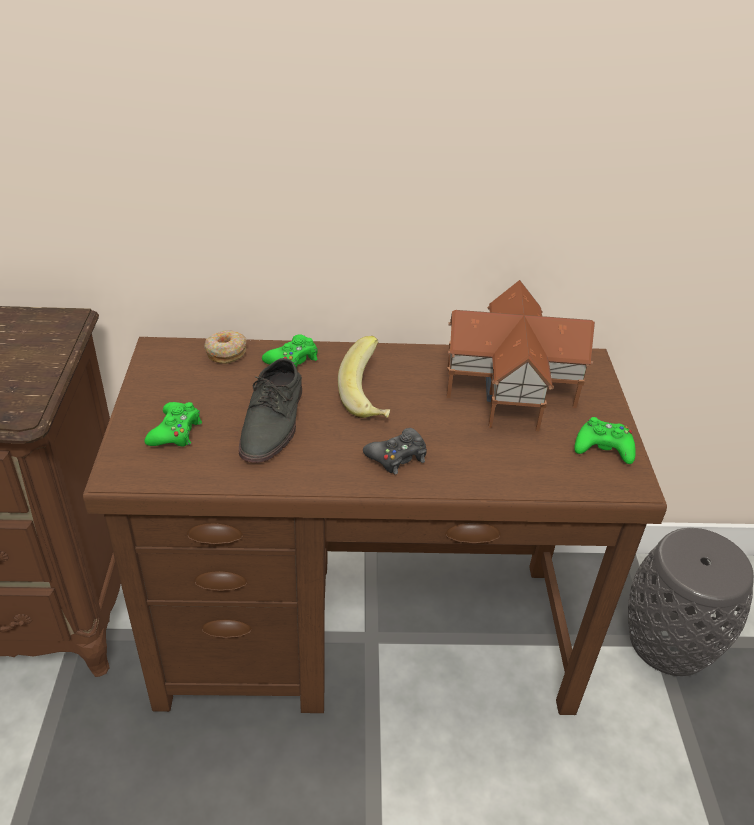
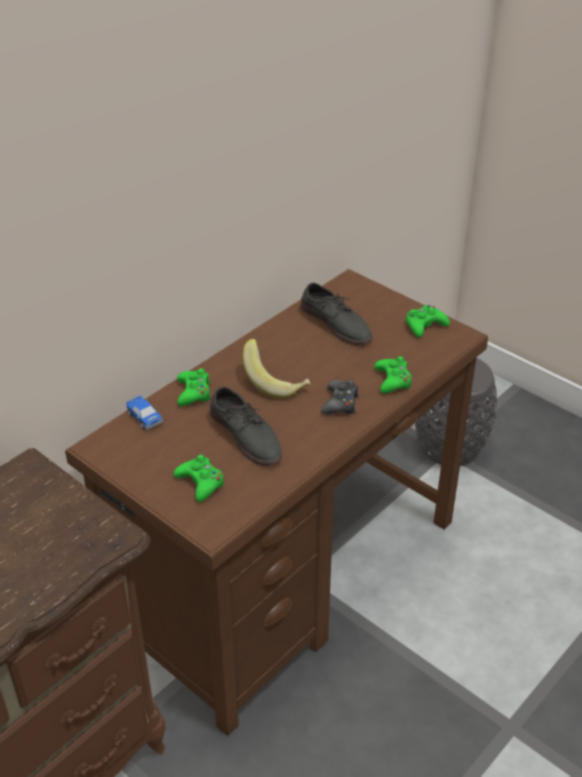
camera: 45 degrees left, 0 degrees up
donut [204,331,246,364] -> toy car [126,396,164,430]
toy house [447,280,595,431] -> grey shoe [300,283,372,346]
none -> green game controller [374,356,412,393]

